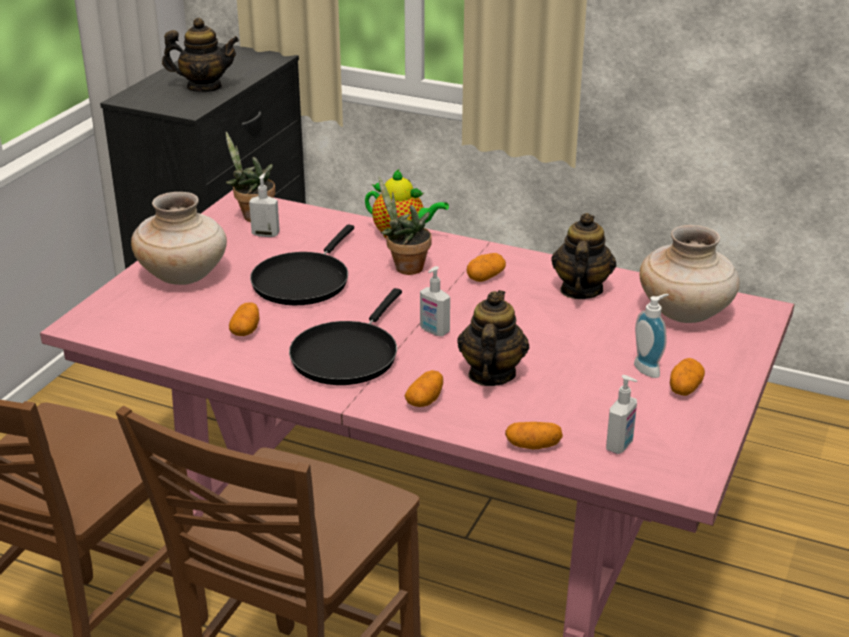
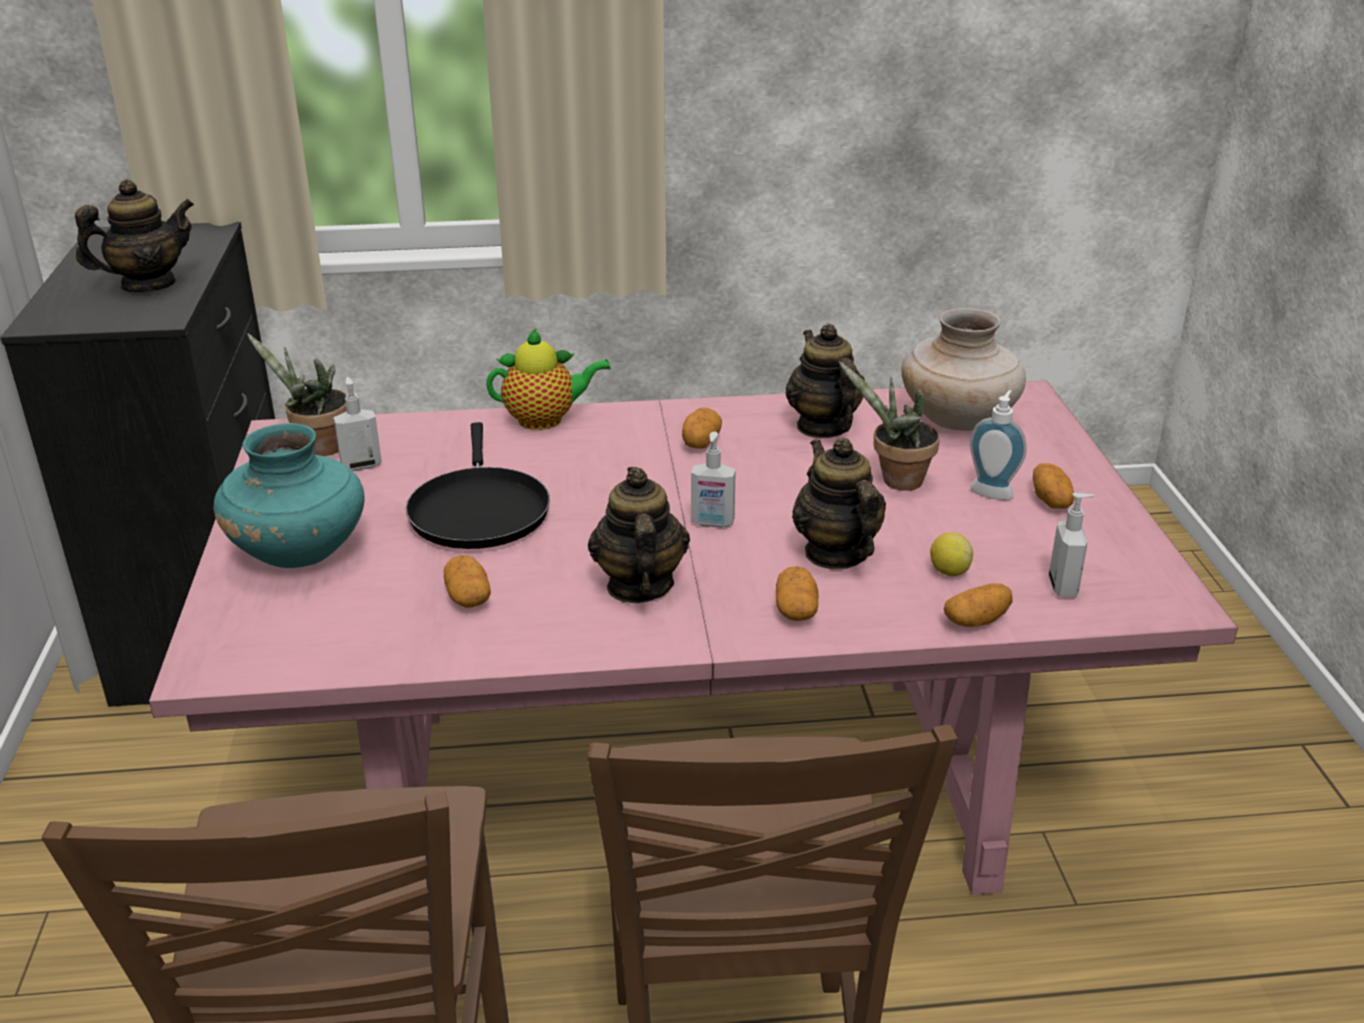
camera: 30 degrees left, 0 degrees up
beige vase [131,192,227,285] -> turquoise vase [214,423,365,568]
black frying pan [289,288,402,385] -> teapot [588,467,690,603]
potted plant [378,176,432,275] -> potted plant moved to [839,361,940,491]
none -> lemon [930,533,973,576]

